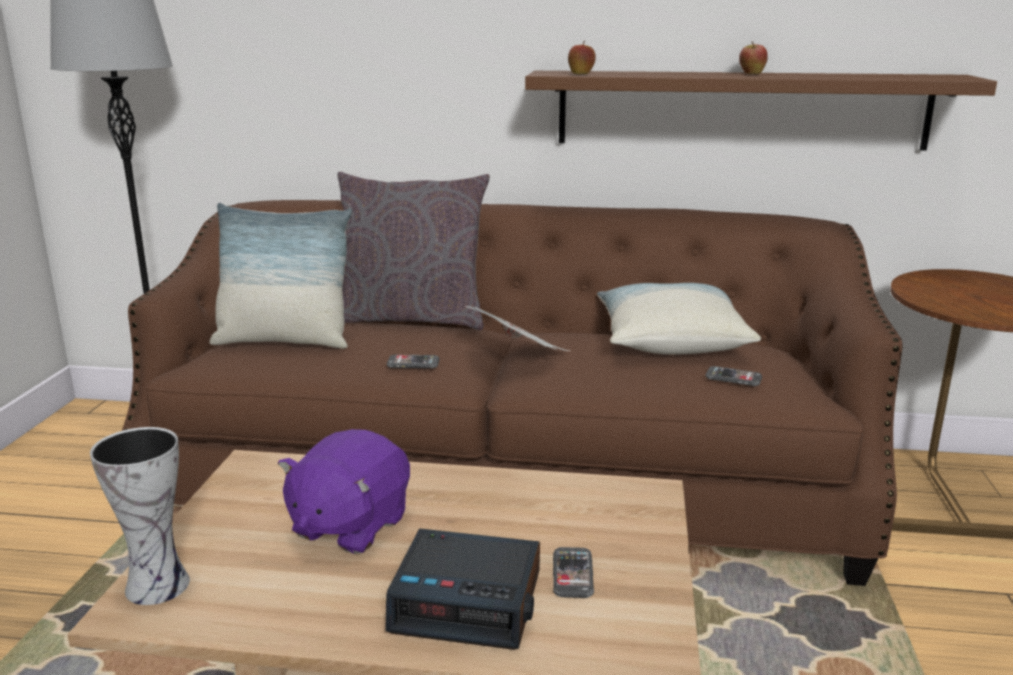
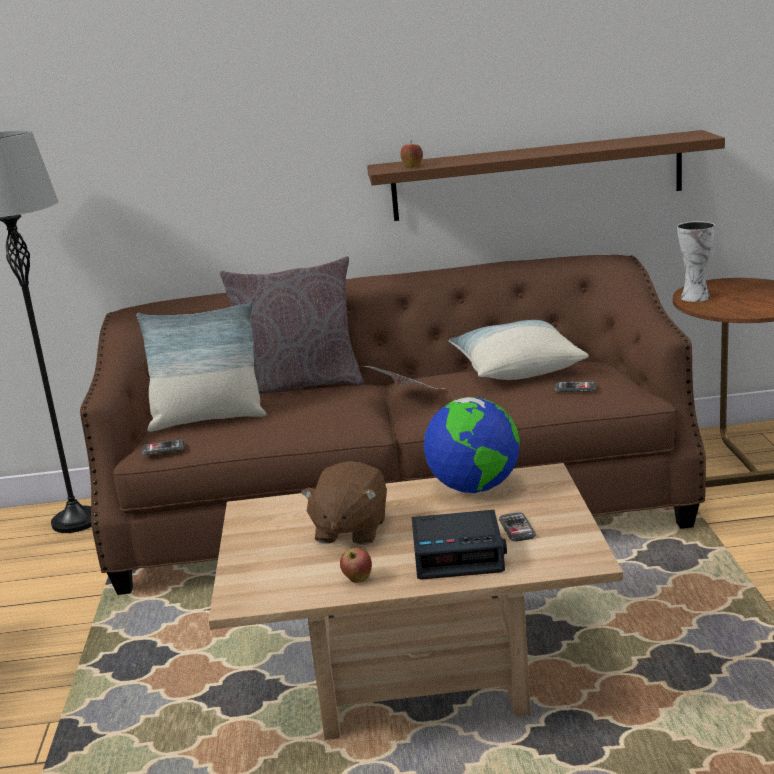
camera: 10 degrees left, 0 degrees up
vase [90,427,190,605] -> vase moved to [677,221,715,302]
purple plush toy [278,429,410,554] -> brown plush toy [301,461,387,545]
phone [387,355,440,368] -> phone moved to [141,439,184,456]
apple [739,41,768,74] -> apple moved to [340,548,372,583]
none -> globe [424,397,520,493]

